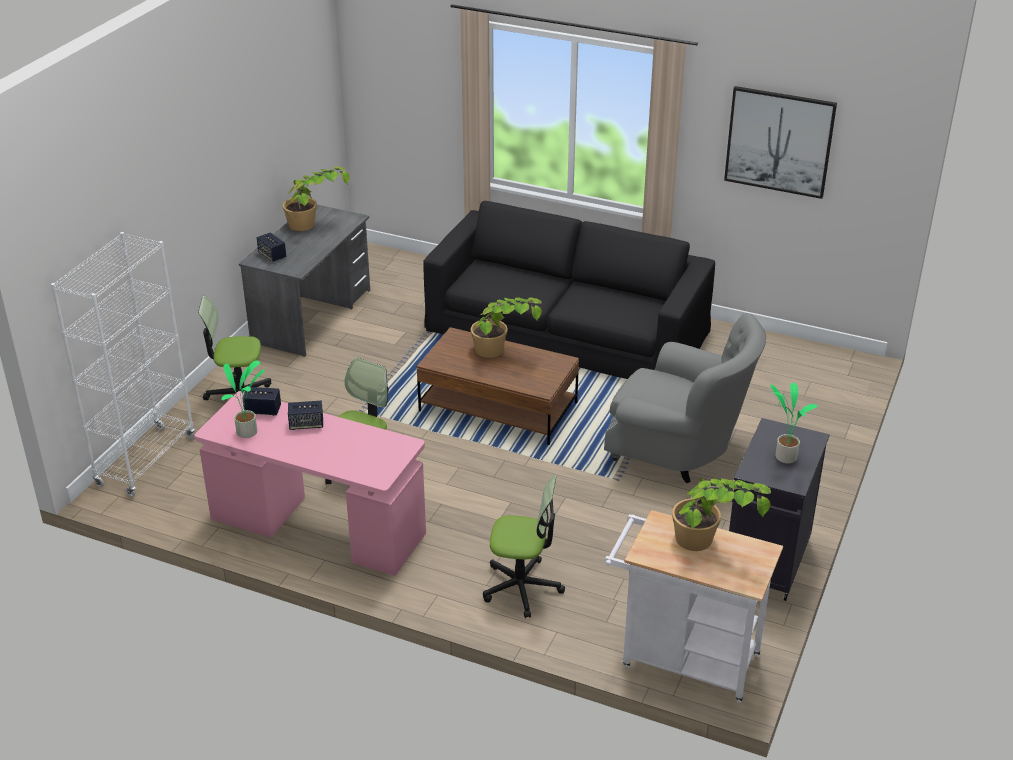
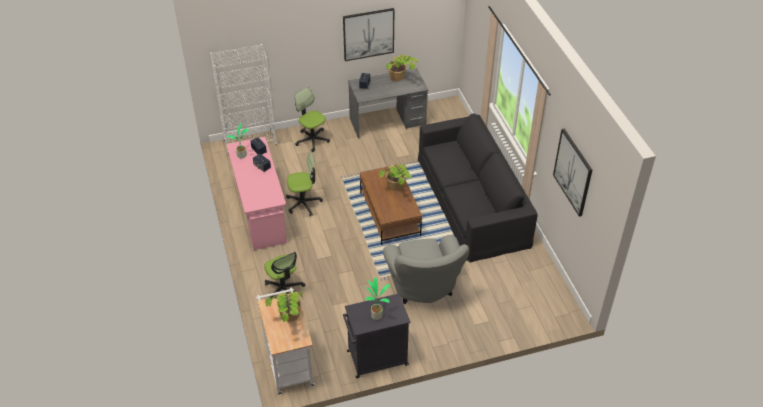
camera: 50 degrees right, 10 degrees up
none -> picture [343,8,394,61]

